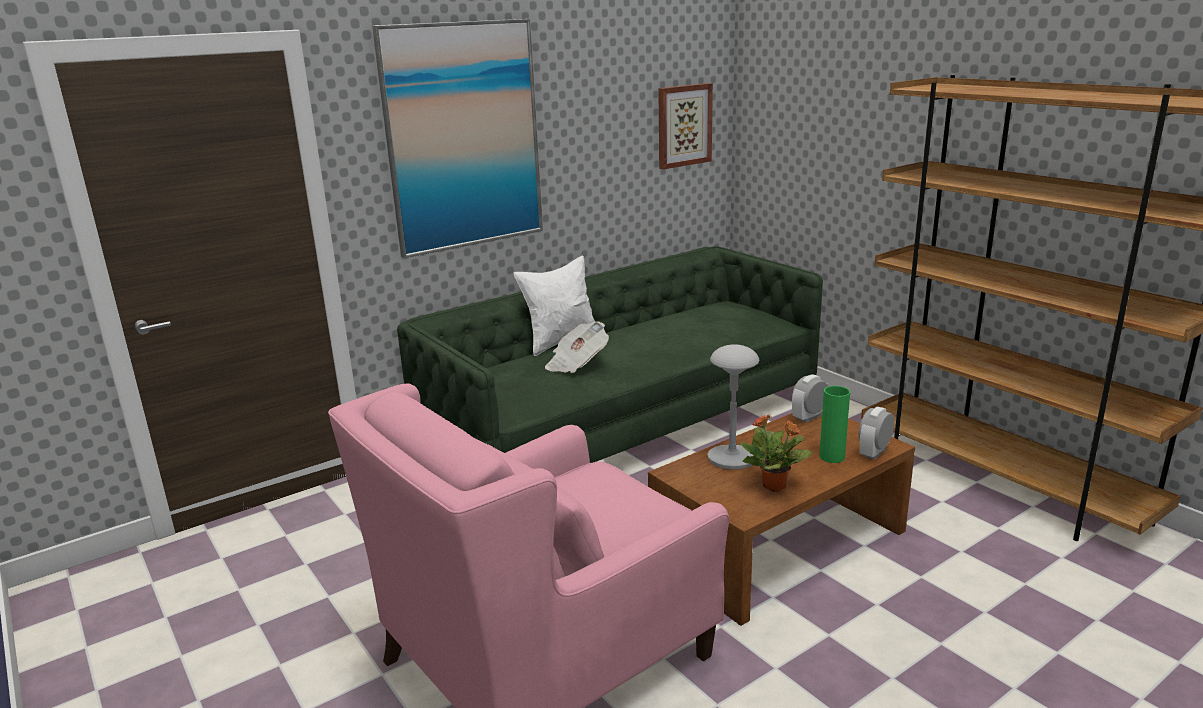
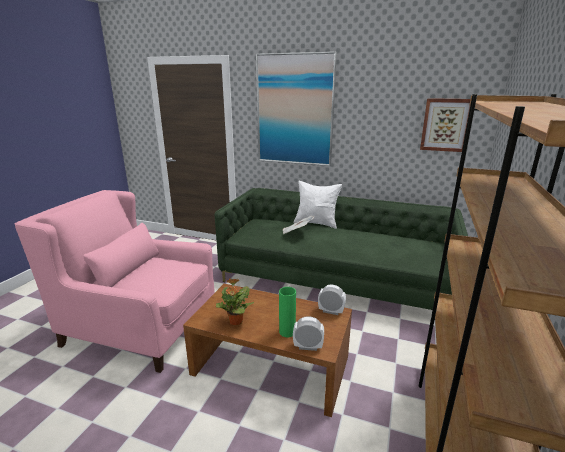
camera: 55 degrees right, 0 degrees up
grey table lamp [707,344,759,470] -> none

